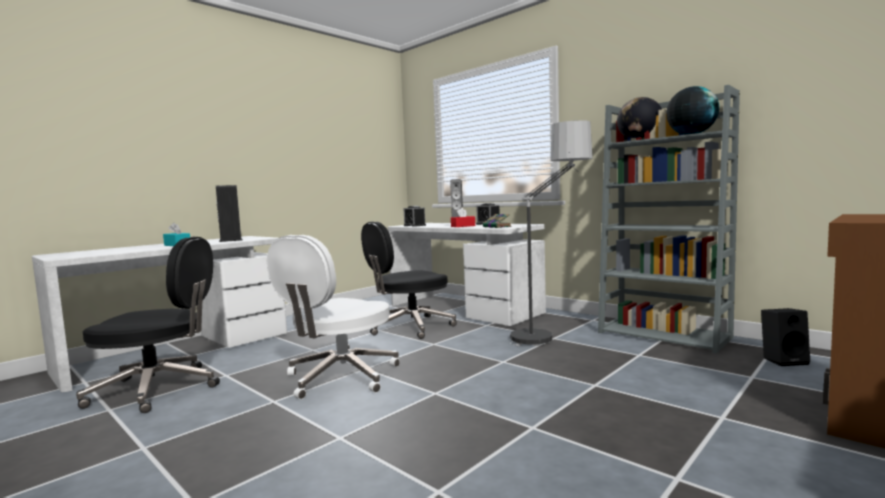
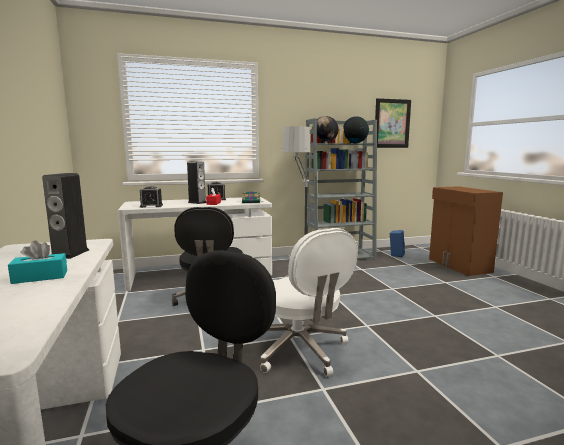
camera: 60 degrees left, 5 degrees up
black speaker [761,308,810,366] -> blue speaker [390,230,405,257]
none -> picture [375,98,411,148]

